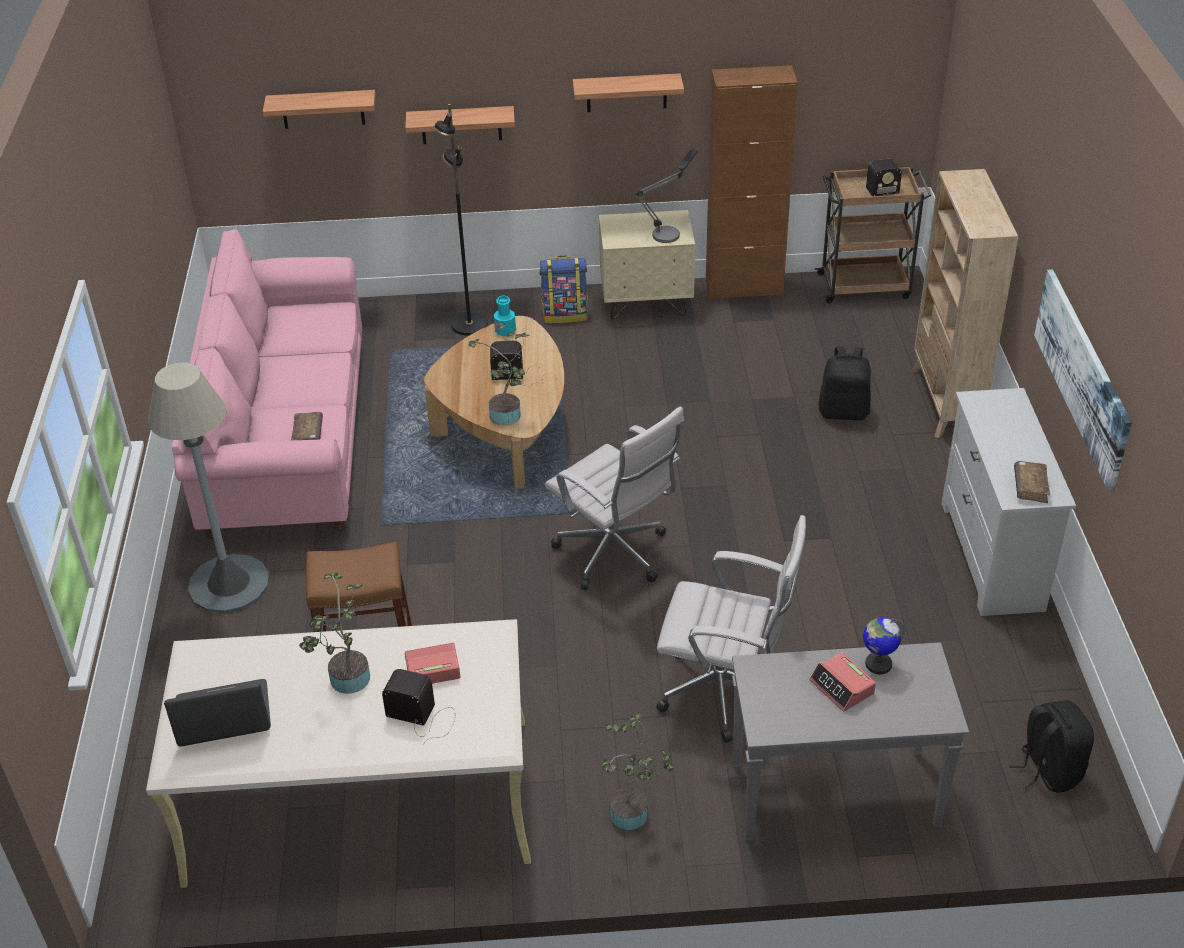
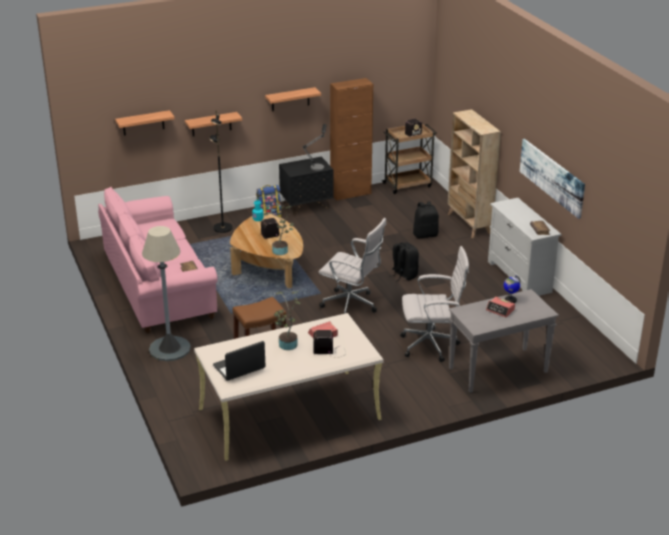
camera: 20 degrees left, 10 degrees down
beige nightstand [599,210,695,319] -> black nightstand [279,157,334,215]
potted plant [602,713,674,830] -> none
black backpack [1009,700,1094,793] -> black backpack moved to [389,242,419,281]

